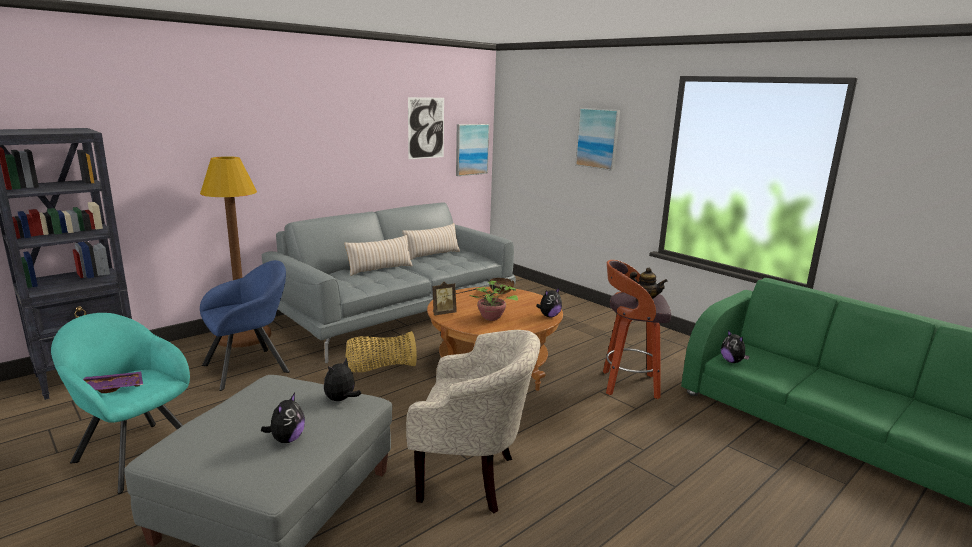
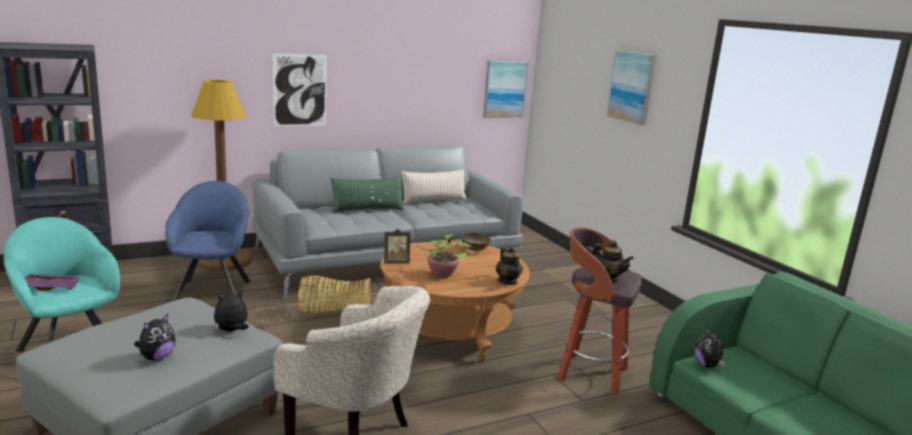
camera: 15 degrees right, 0 degrees up
blue armchair [200,260,290,391] -> blue armchair turned 75 degrees counterclockwise [165,181,251,301]
beige pillow [344,235,413,276] -> green pillow [331,176,404,213]
picture [408,97,444,159] -> picture moved to [273,54,327,126]
plush toy [536,288,562,317] -> teapot [496,246,523,285]

